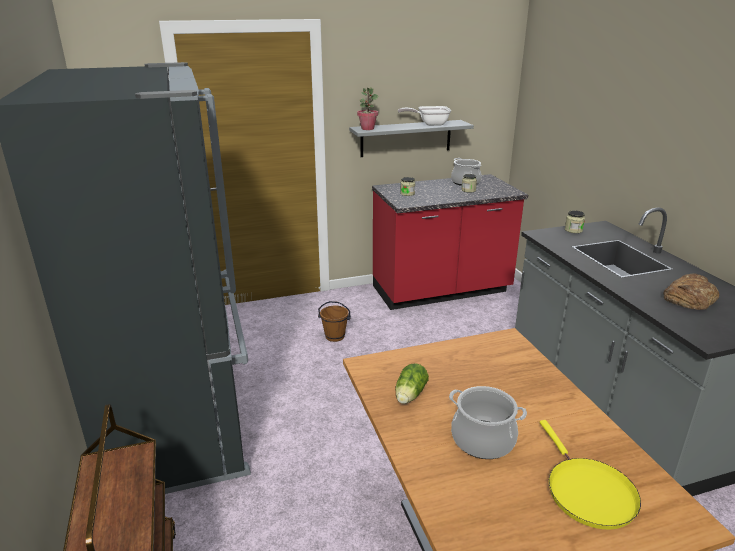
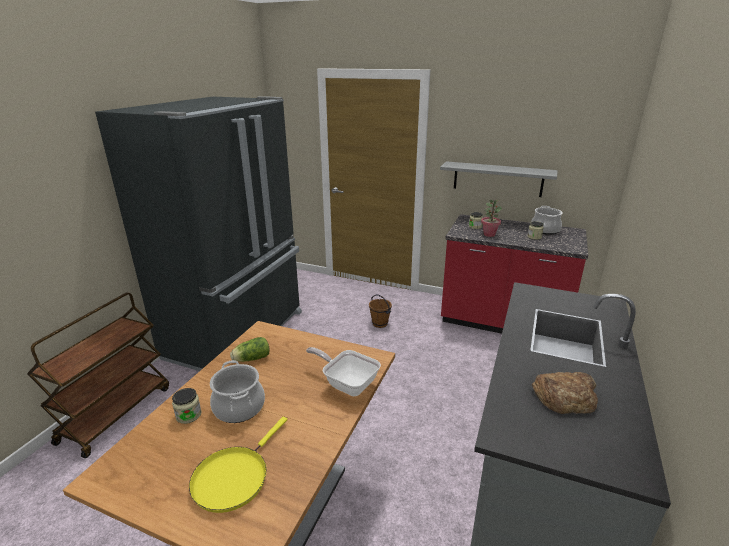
camera: 40 degrees right, 0 degrees up
potted plant [357,87,379,130] -> potted plant moved to [481,200,502,237]
frying pan [398,106,451,126] -> frying pan moved to [306,347,381,396]
jar [565,210,585,233] -> jar moved to [172,388,202,424]

